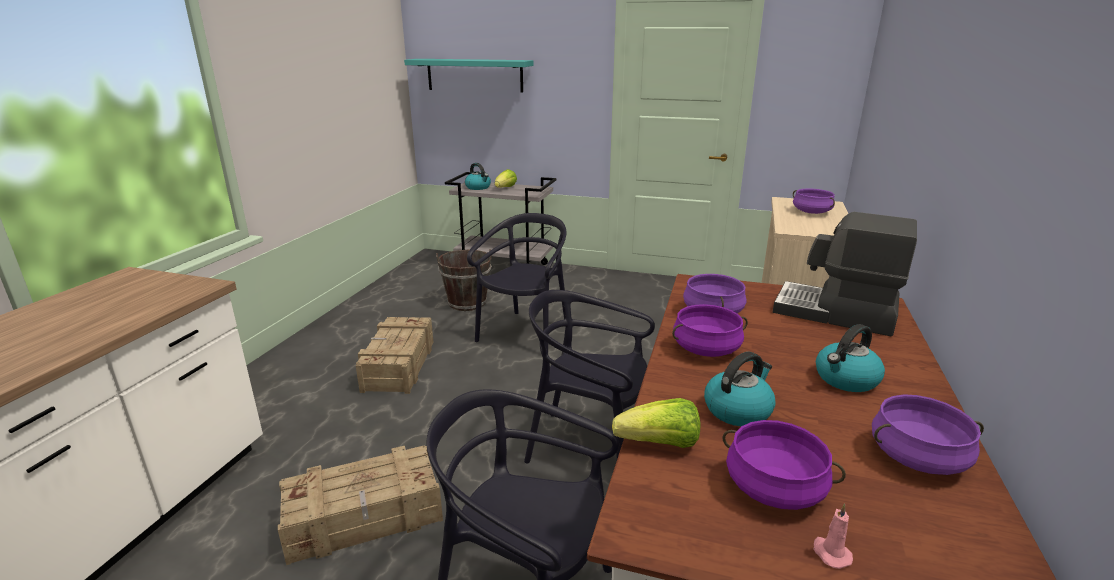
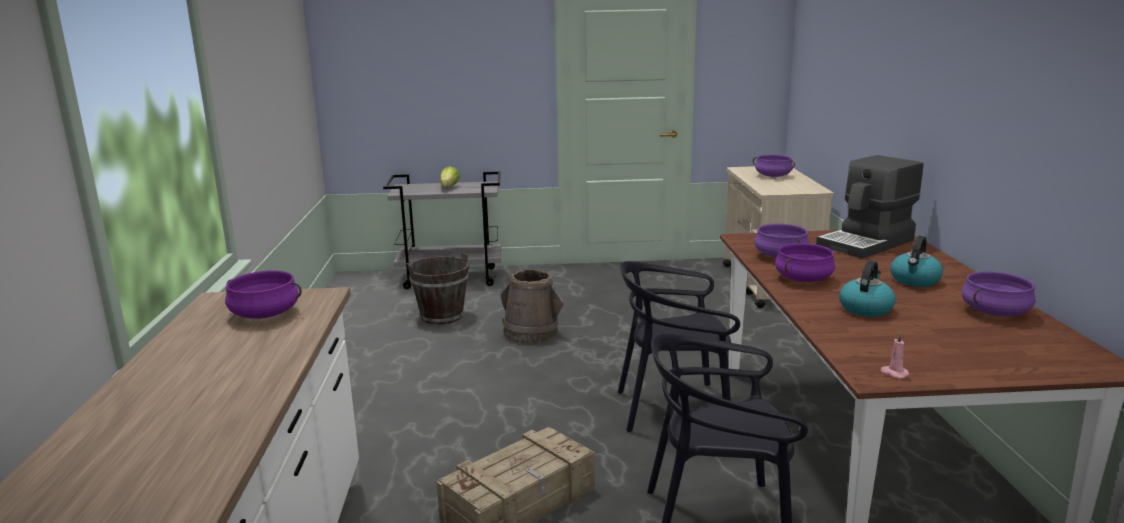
camera: 20 degrees left, 5 degrees down
crate [356,317,434,394] -> none
turquoise shelf [404,59,534,93] -> none
kettle [465,163,491,190] -> none
black chair [467,213,567,353] -> brown bucket [501,269,564,344]
lettuce [612,398,700,448] -> none
purple cooking pot [722,420,846,510] -> purple cooking pot moved to [225,271,302,319]
coffee machine [773,212,917,336] -> coffee machine turned 45 degrees counterclockwise [816,155,924,259]
pink candle [813,503,853,569] -> pink candle moved to [881,333,909,378]

